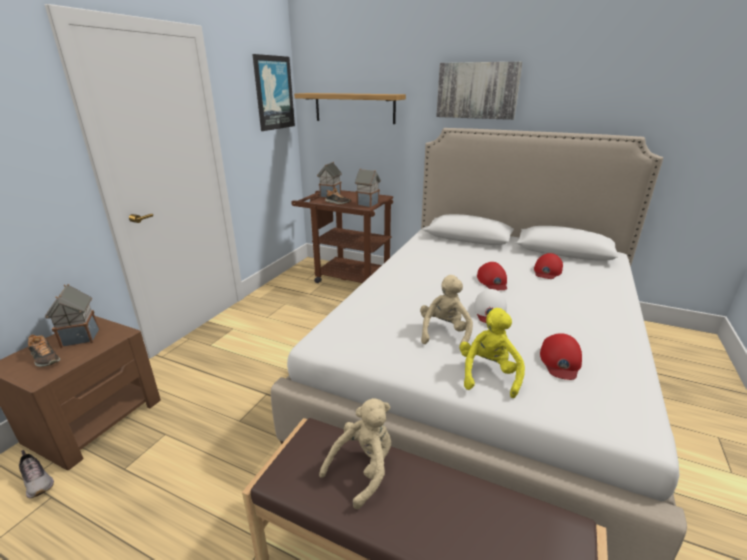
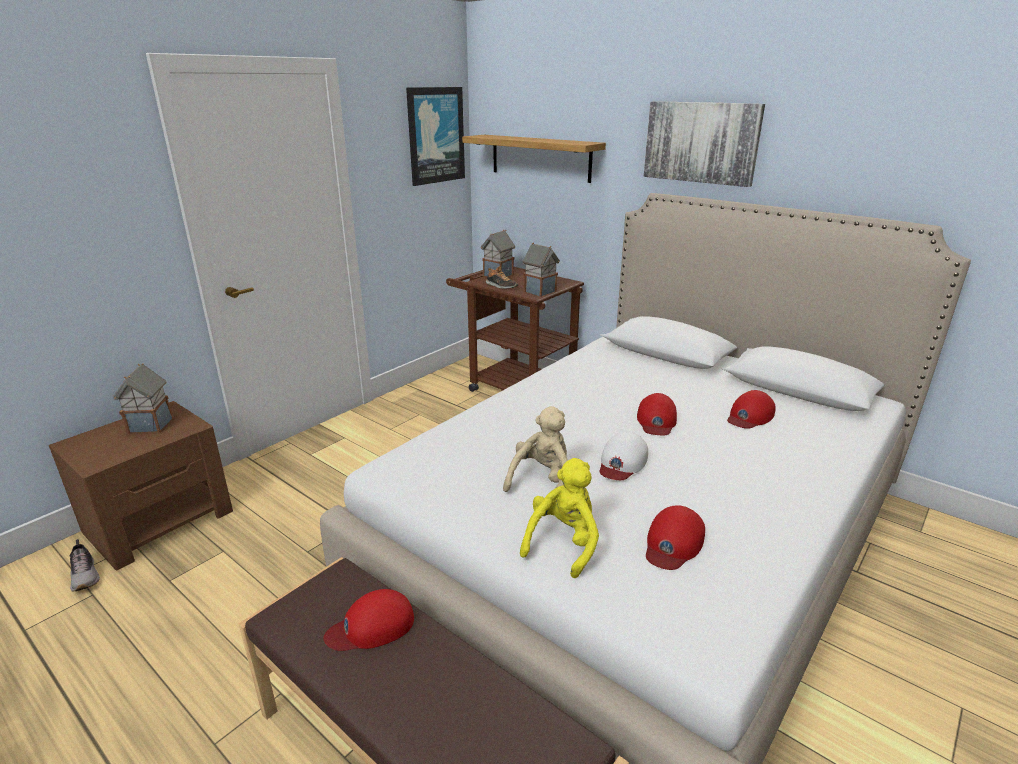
camera: 15 degrees right, 0 degrees up
shoe [28,334,60,367] -> none
beige plush toy [319,398,391,509] -> red cap [324,589,414,651]

